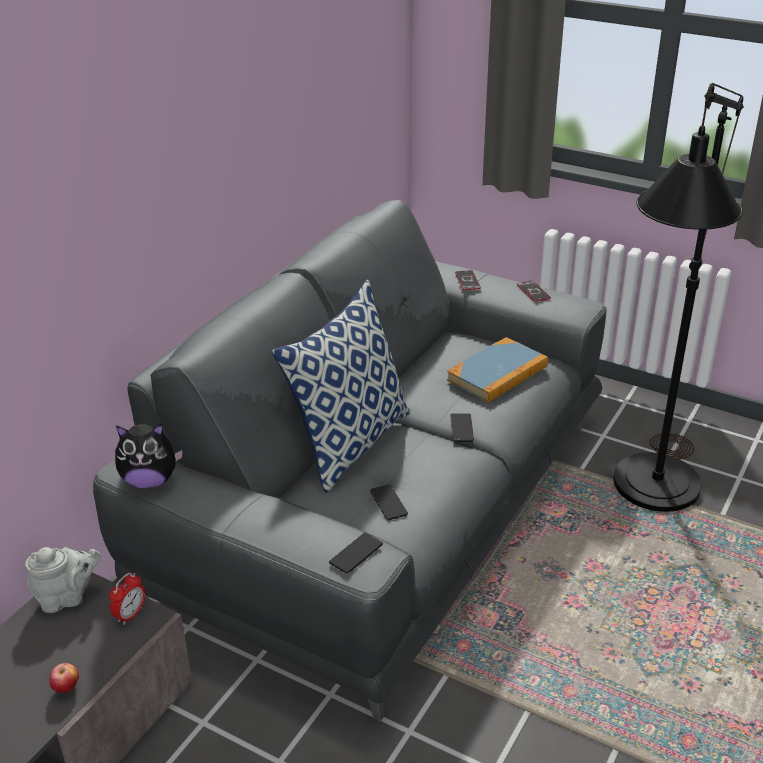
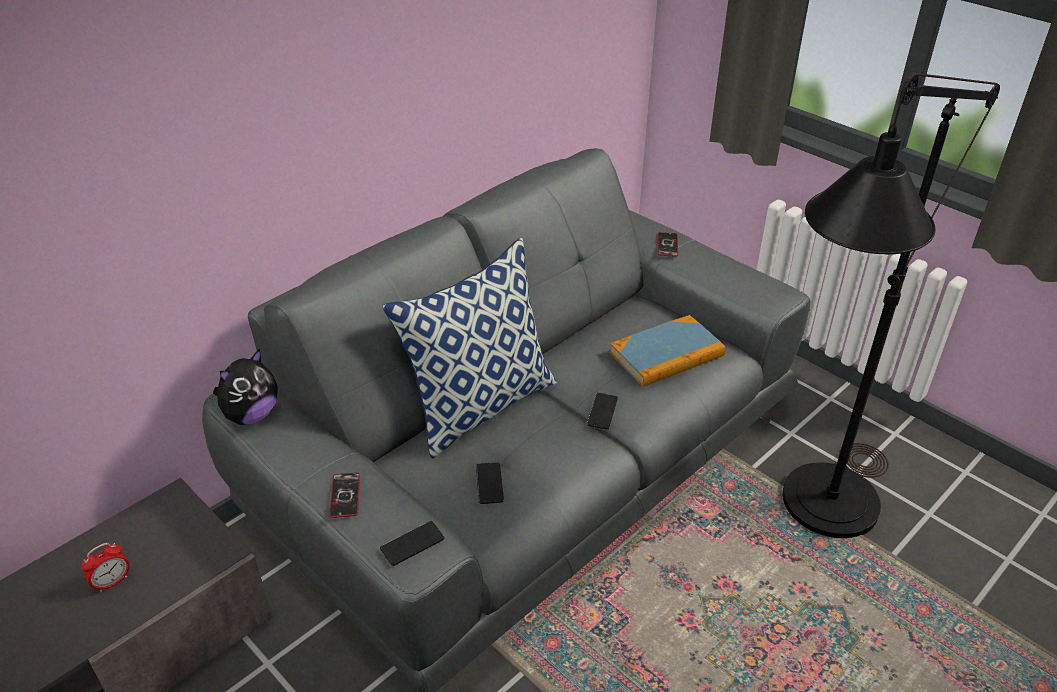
camera: 15 degrees right, 5 degrees up
grey teapot [25,547,101,613] -> none
apple [49,663,79,693] -> none
alarm clock [109,573,145,625] -> alarm clock moved to [81,543,129,592]
plush toy [115,424,183,488] -> plush toy turned 60 degrees counterclockwise [213,349,278,425]
phone [517,280,551,302] -> phone moved to [330,472,360,518]

